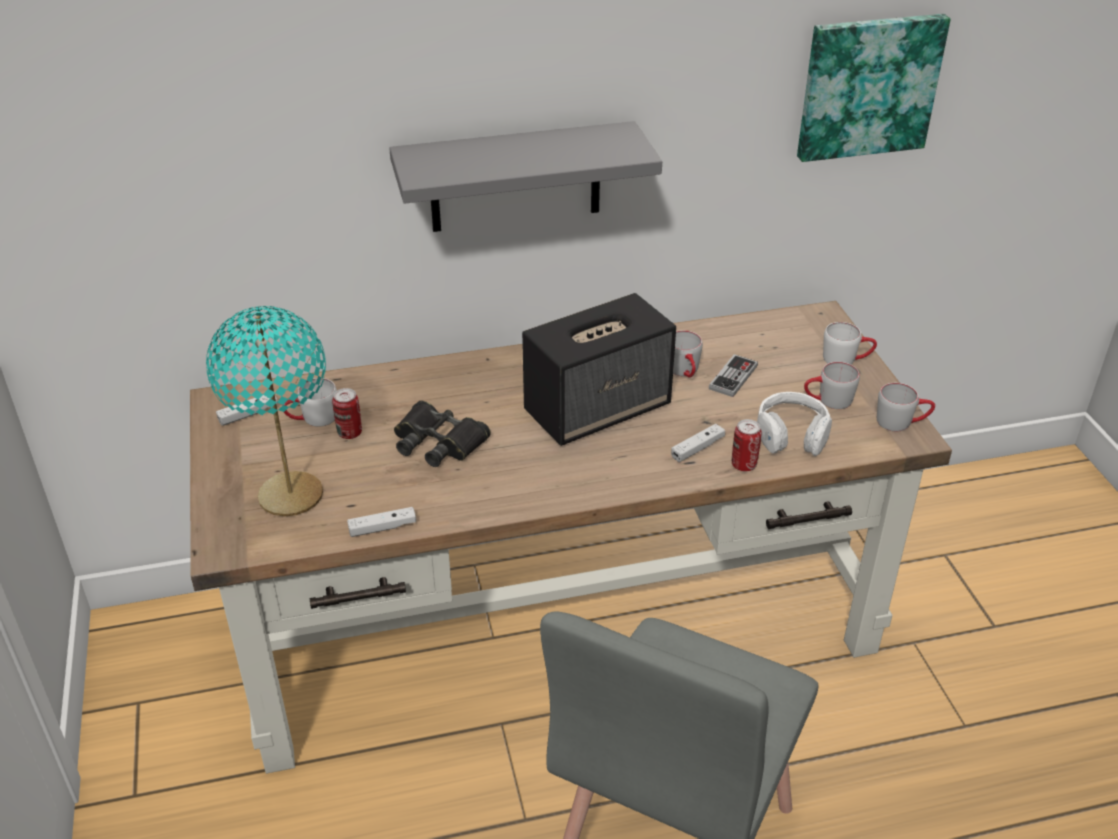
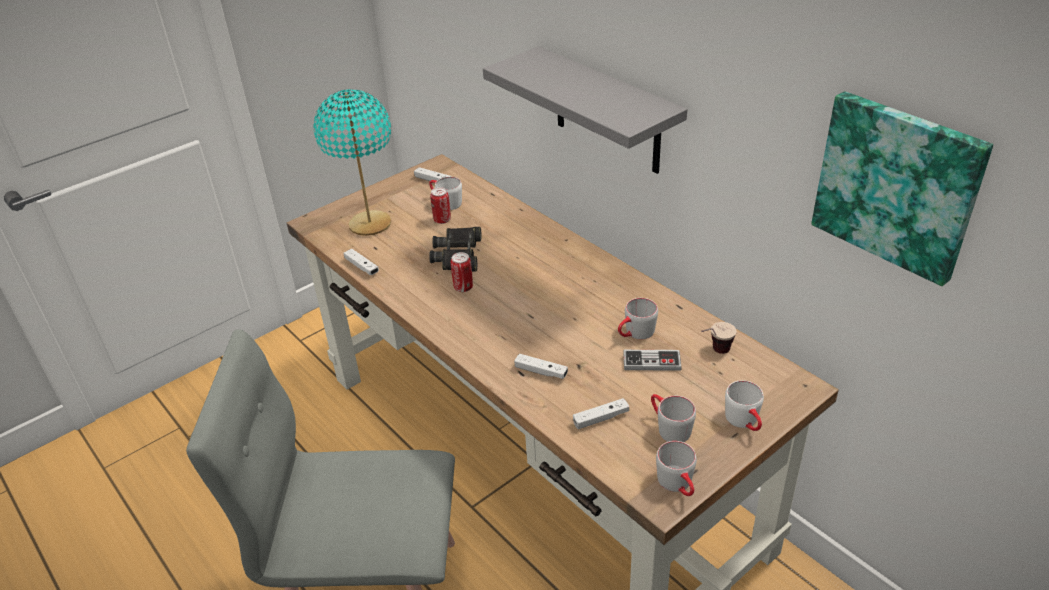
camera: 65 degrees right, 0 degrees up
speaker [522,293,676,446] -> none
can [732,419,762,471] -> can moved to [451,252,473,292]
white headphones [757,392,832,456] -> white game controller [573,398,629,429]
none -> cup [701,322,737,354]

